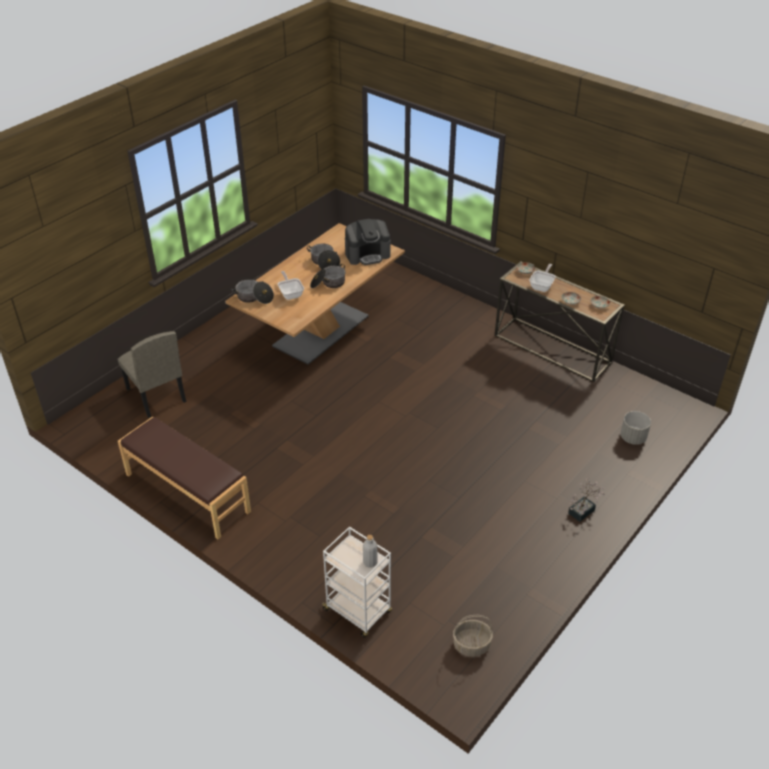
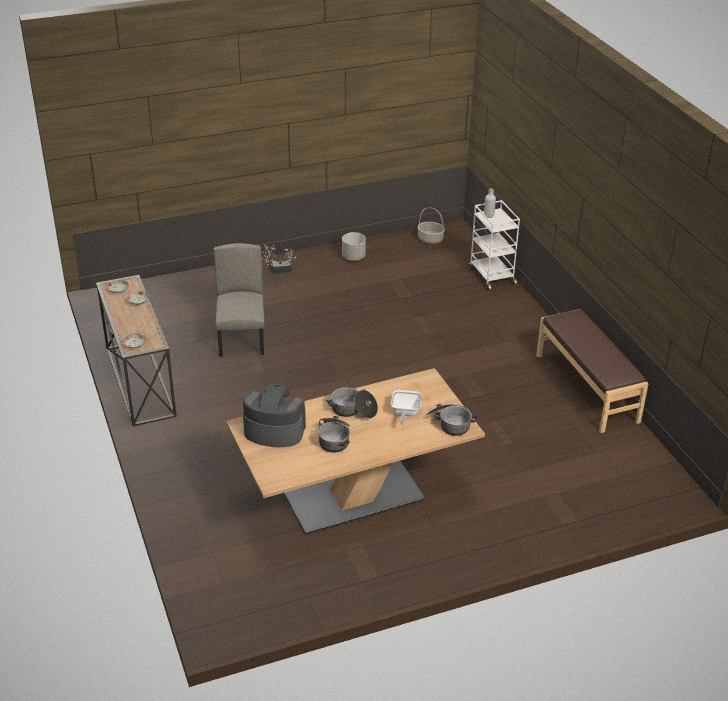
camera: 150 degrees left, 5 degrees down
beige chair [117,331,187,418] -> beige chair moved to [213,243,264,357]
frying pan [529,264,556,292] -> none
grey planter [621,411,651,445] -> grey planter moved to [342,232,366,261]

